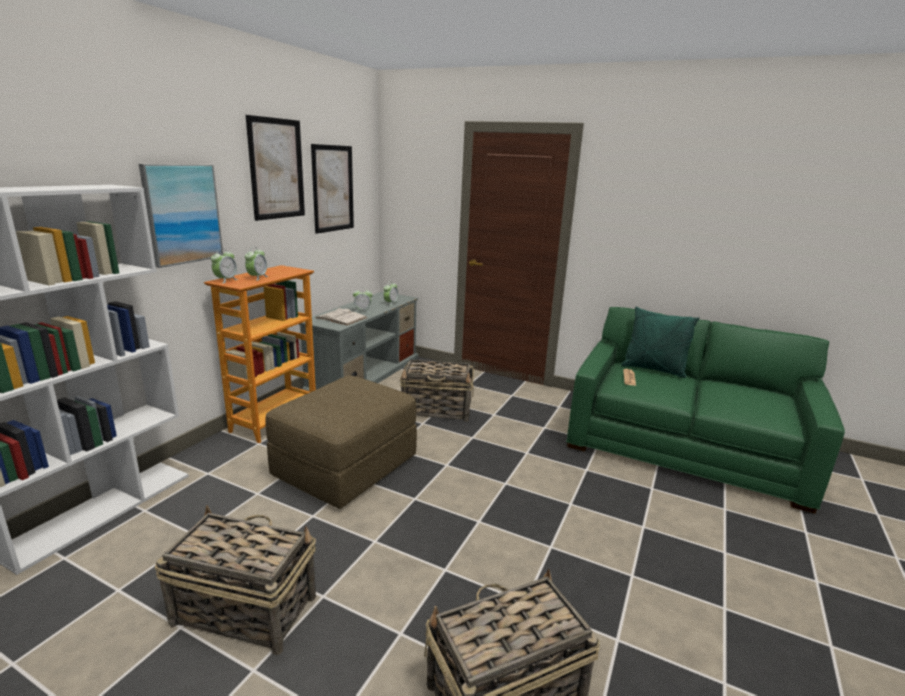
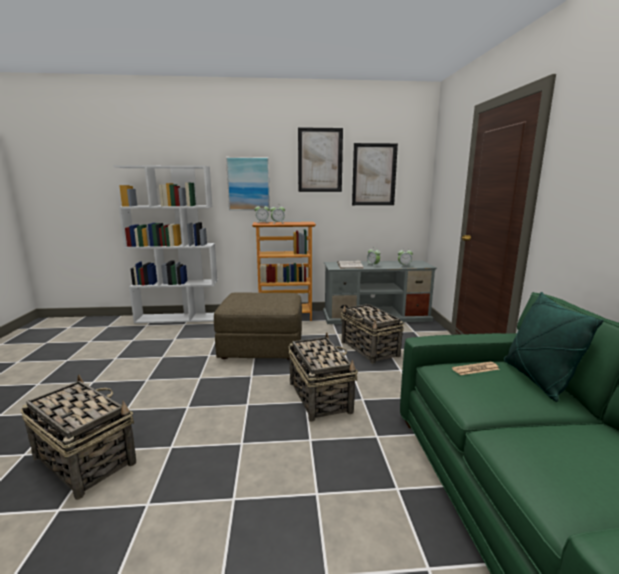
camera: 60 degrees right, 5 degrees down
basket [155,505,316,655] -> basket moved to [288,333,358,422]

